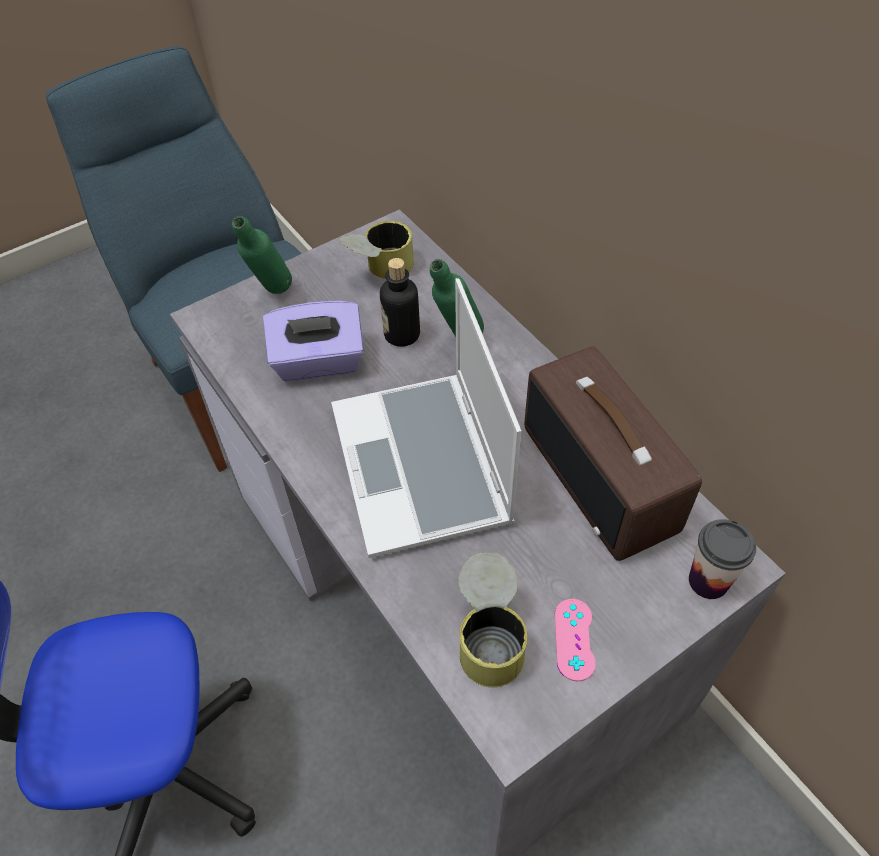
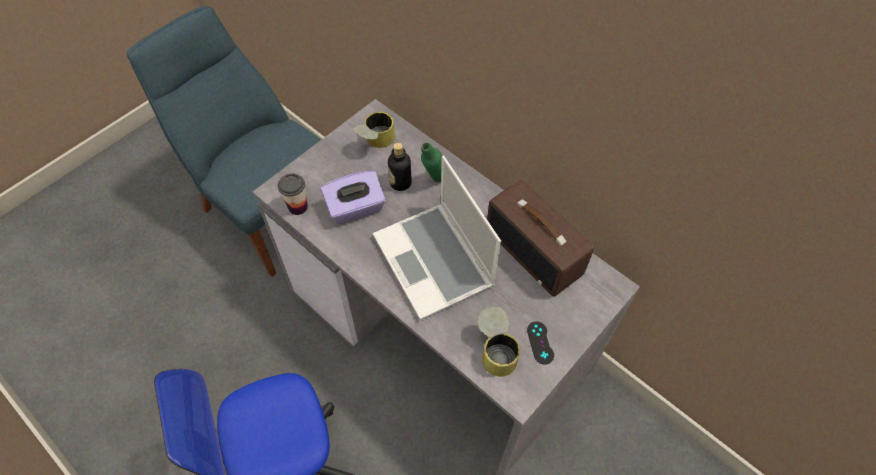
camera: 15 degrees left, 5 degrees up
green bottle [232,216,292,294] -> none
pink game controller [555,599,596,681] -> black game controller [527,321,554,365]
cup [689,519,756,599] -> cup moved to [278,173,308,215]

